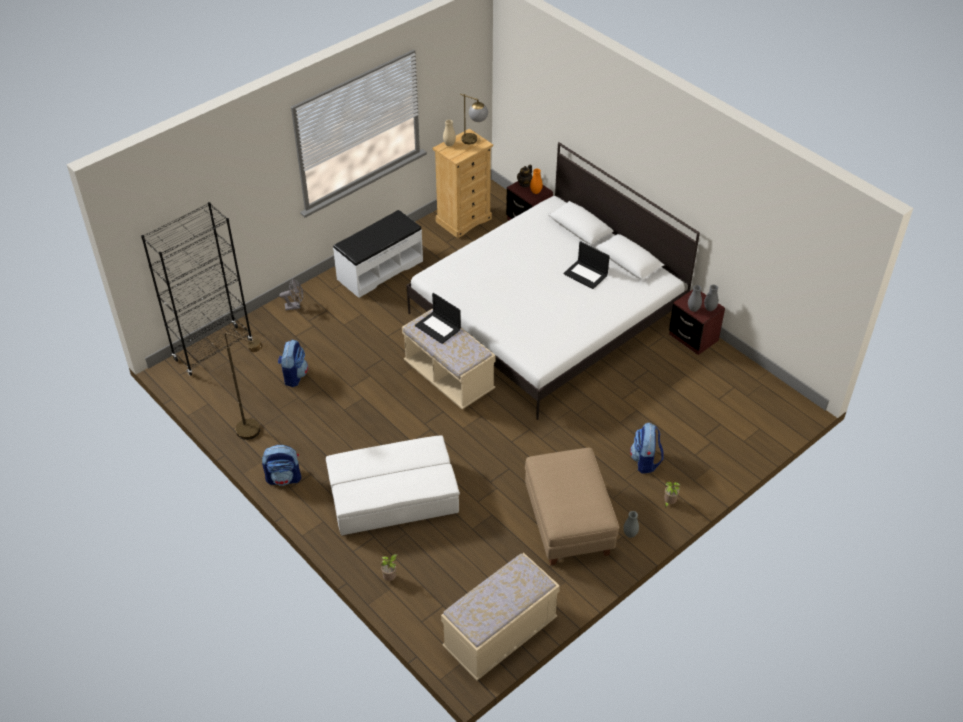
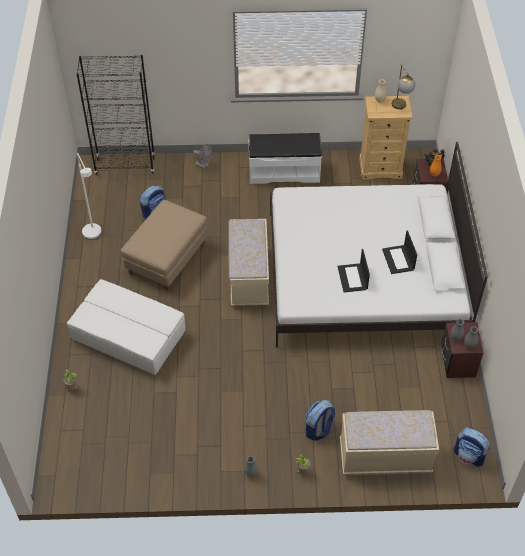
camera: 40 degrees right, 5 degrees up
brown floor lamp [225,333,263,440] -> white floor lamp [77,153,102,240]
backpack [262,445,301,486] -> backpack moved to [454,427,490,467]
laptop [415,293,461,344] -> laptop moved to [338,249,370,292]
beige bench [441,553,560,680] -> beige bench moved to [340,410,439,475]
beige ottoman [525,448,619,565] -> beige ottoman moved to [121,200,207,291]

